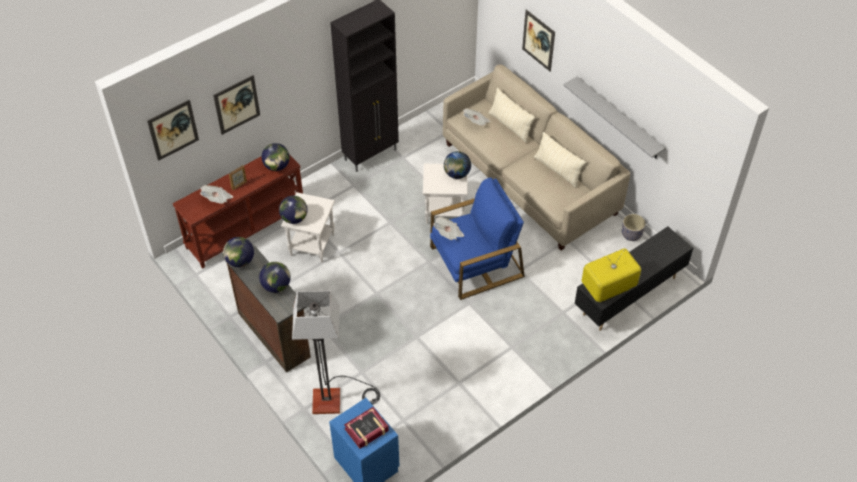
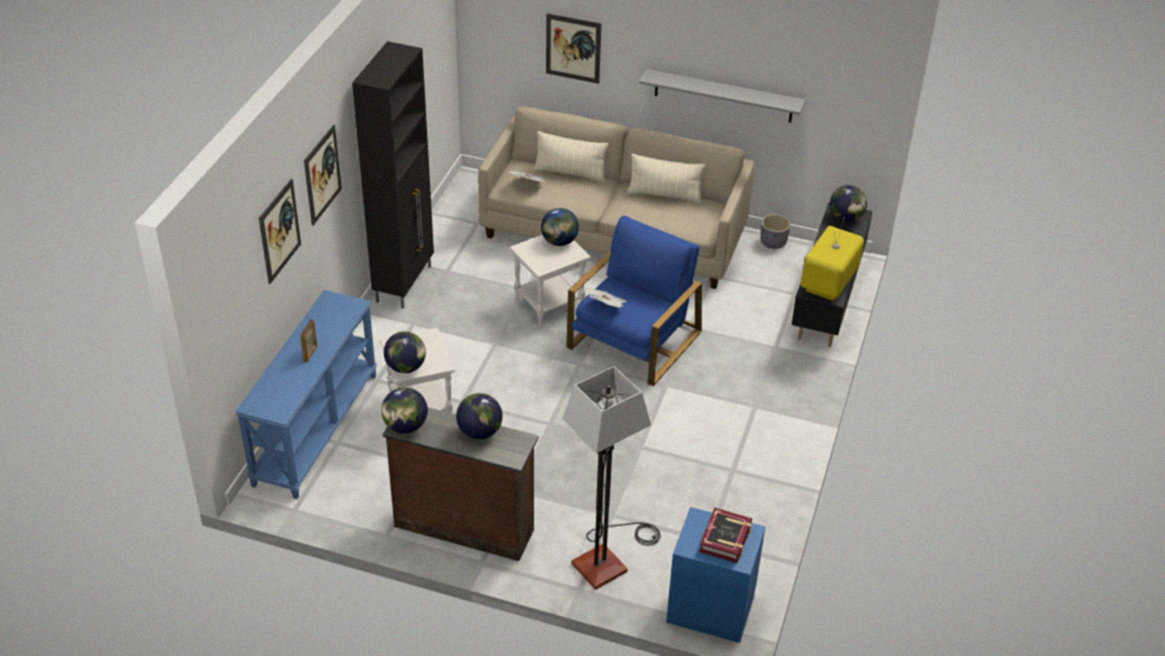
camera: 35 degrees left, 10 degrees down
picture [147,100,199,161] -> picture moved to [304,125,342,226]
brown console table [173,154,303,269] -> blue console table [236,290,377,499]
newspaper [200,185,233,204] -> none
globe [261,143,290,171] -> globe moved to [830,185,867,222]

